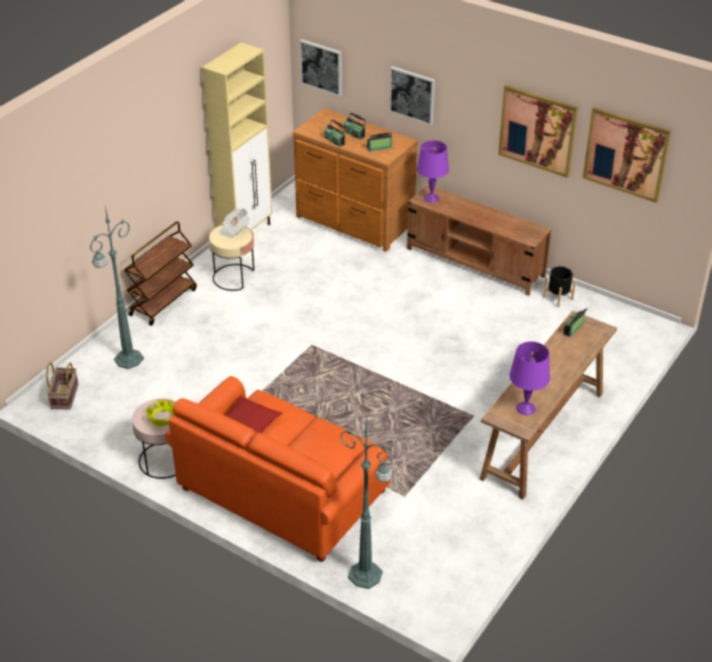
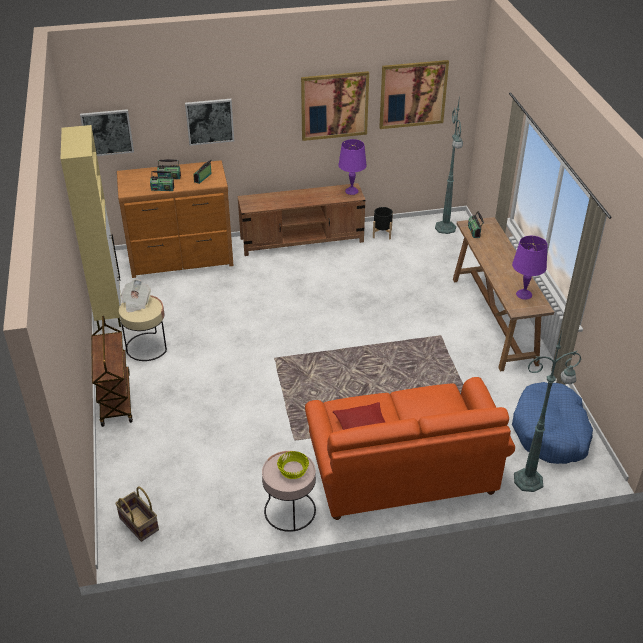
camera: 45 degrees left, 0 degrees up
green floor lamp [90,206,144,369] -> green floor lamp moved to [435,95,463,234]
purple table lamp [417,140,449,203] -> purple table lamp moved to [338,139,367,195]
none -> blue dog bed [512,382,593,464]

